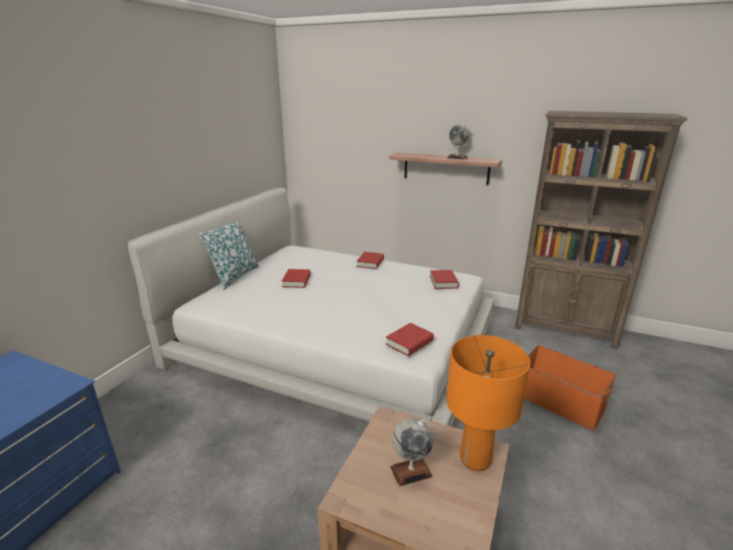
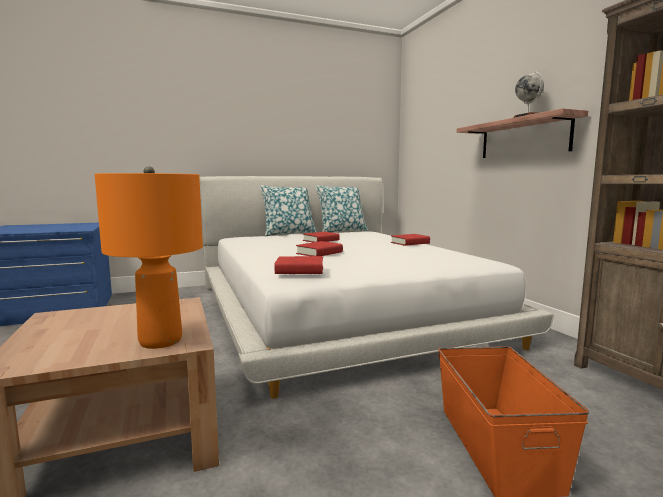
camera: 45 degrees right, 15 degrees down
globe [390,418,435,487] -> none
red book [430,270,459,289] -> red book moved to [296,241,343,256]
none -> pillow [315,185,368,232]

